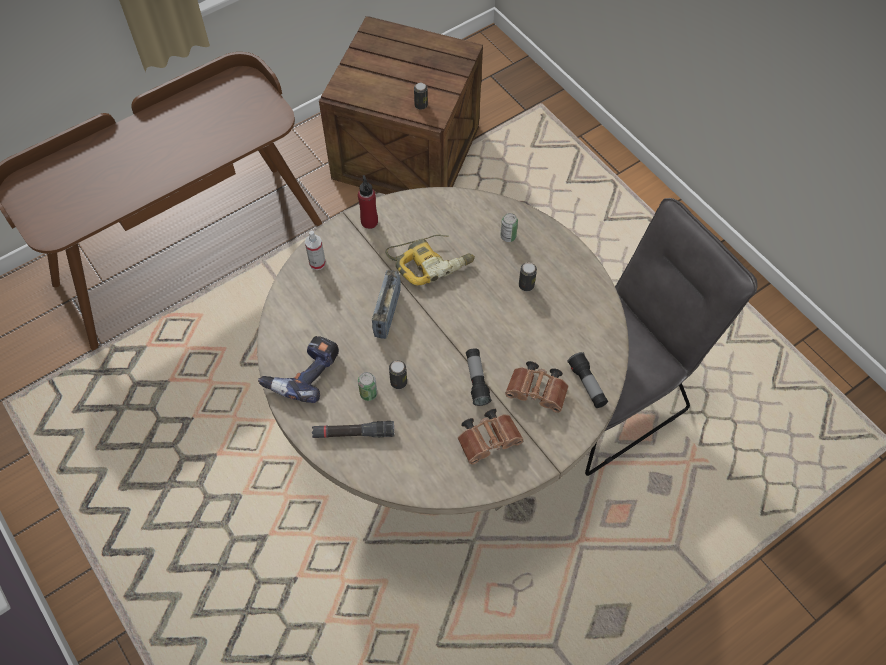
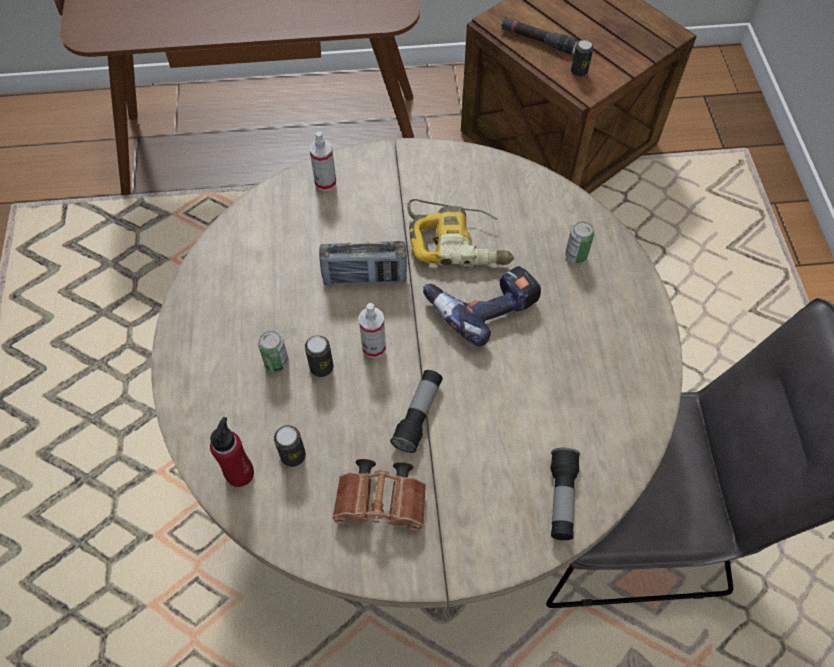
camera: 30 degrees right, 0 degrees up
power drill [258,336,339,403] -> power drill moved to [423,266,541,346]
black flashlight [312,421,394,438] -> black flashlight moved to [501,17,578,55]
red bottle [358,175,378,229] -> red bottle moved to [210,417,254,487]
radio [372,270,401,339] -> radio turned 135 degrees counterclockwise [319,241,407,285]
brown binoculars [505,361,569,413] -> none
can [519,262,537,291] -> can moved to [274,425,306,467]
none -> spray bottle [359,303,386,358]

